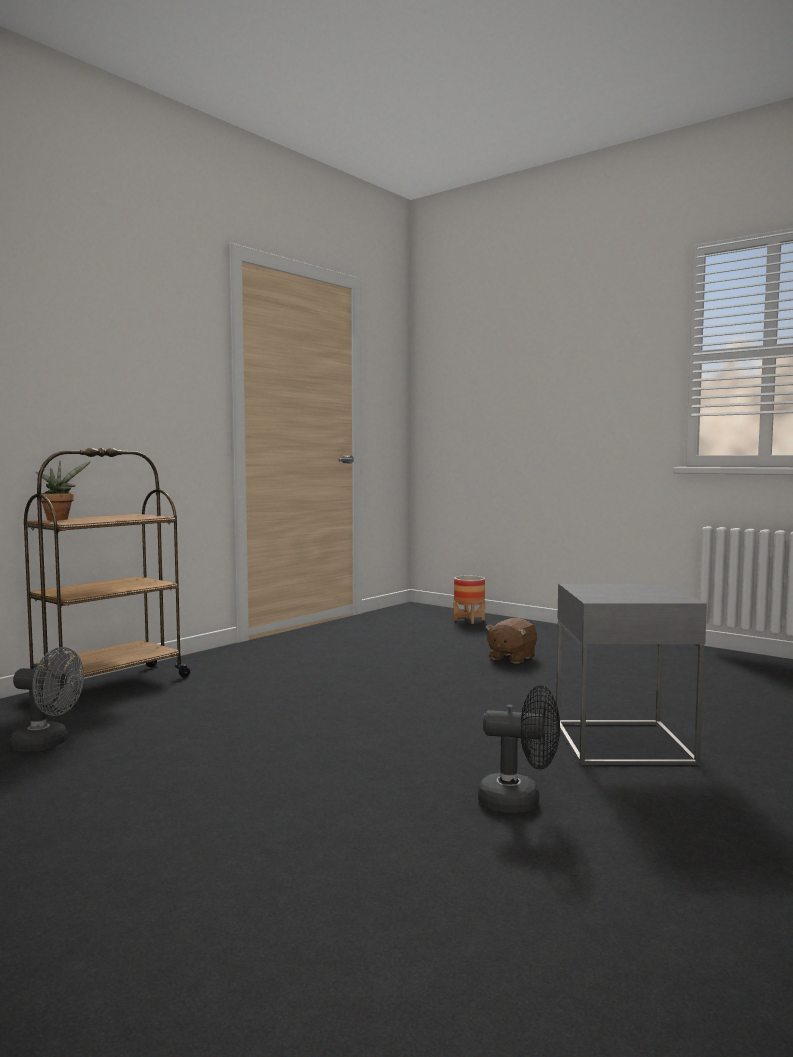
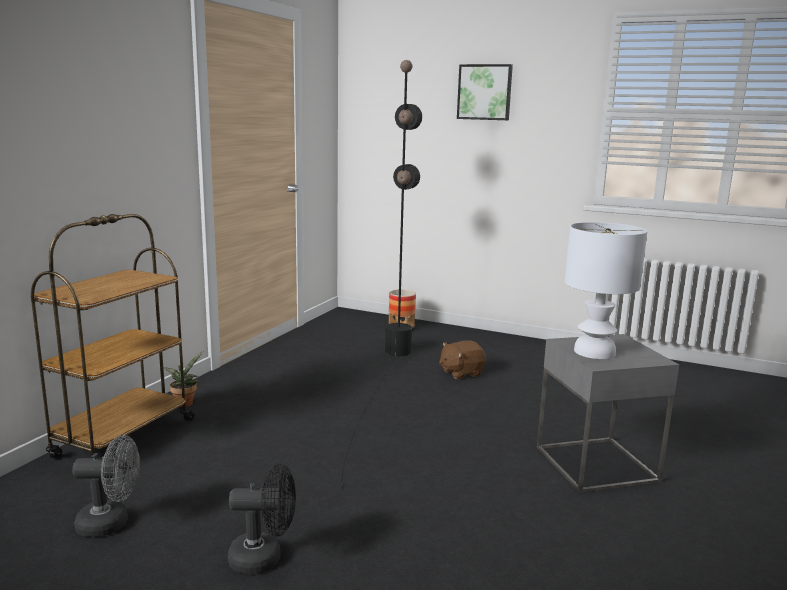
camera: 15 degrees left, 10 degrees up
potted plant [36,461,91,520] -> potted plant moved to [163,351,203,407]
black fan [478,685,560,813] -> black fan moved to [228,463,296,574]
brown plush toy [485,618,537,664] -> brown plush toy turned 45 degrees clockwise [439,340,486,379]
none -> black floor lamp [340,60,422,490]
none -> picture [457,64,513,120]
none -> white table lamp [565,222,647,359]

